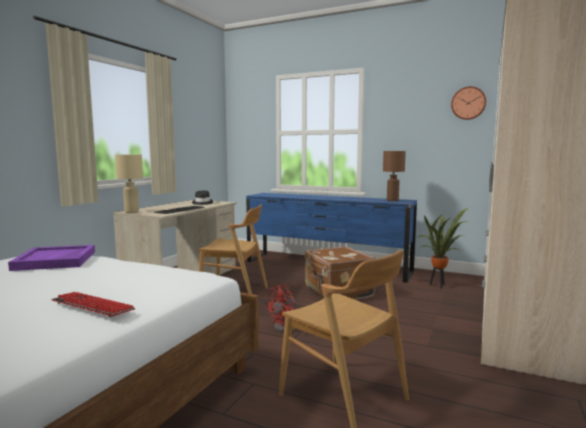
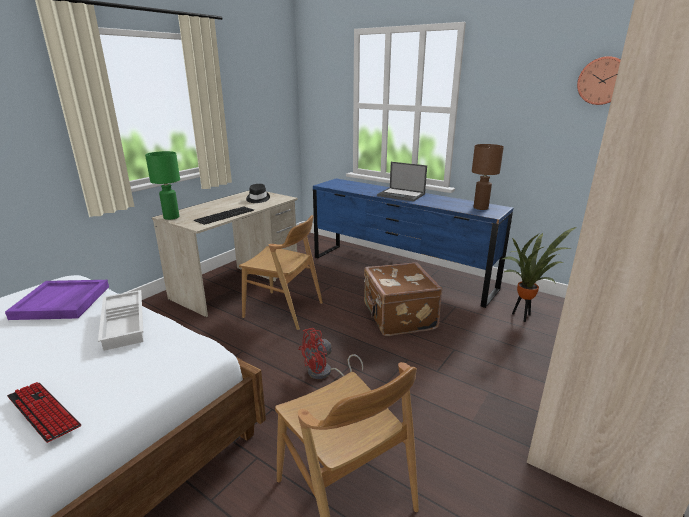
camera: 10 degrees right, 15 degrees up
beige table lamp [115,154,143,213] -> green table lamp [145,151,180,220]
none -> white tray [98,290,143,351]
none -> laptop [377,162,427,202]

